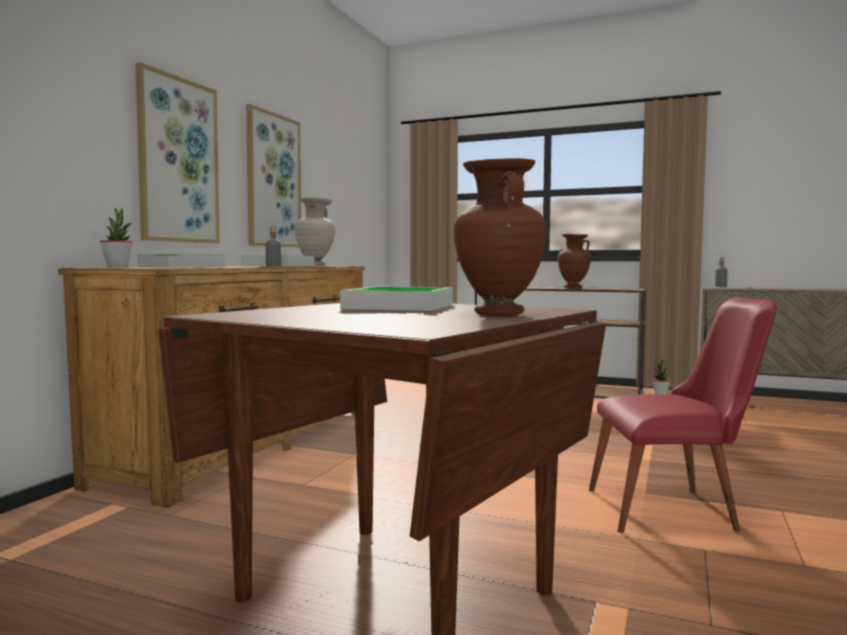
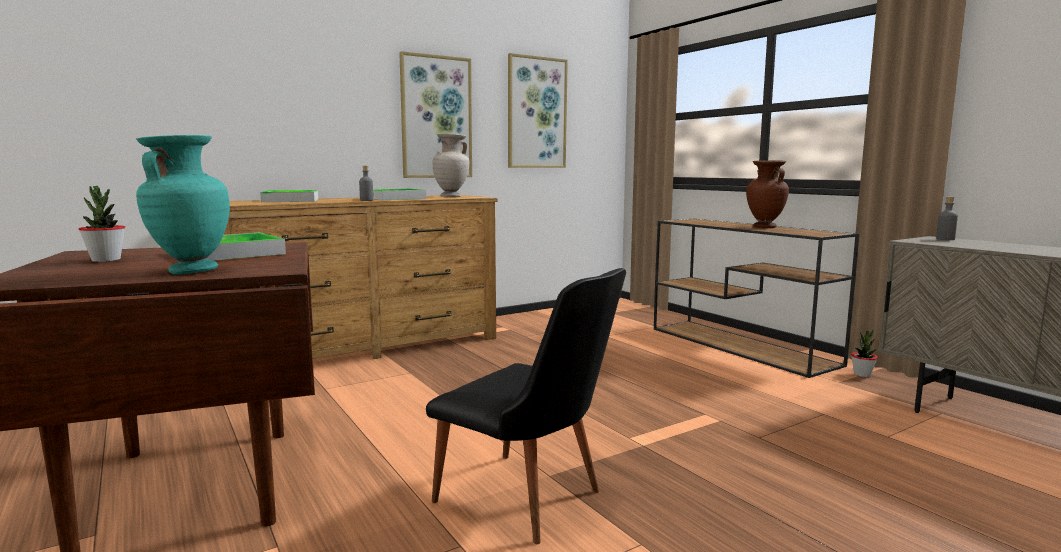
camera: 35 degrees right, 5 degrees up
potted plant [100,208,133,267] -> potted plant moved to [79,186,125,262]
picture [135,62,220,243] -> picture moved to [508,53,568,168]
brown vase [454,158,546,316] -> turquoise vase [136,135,230,274]
red chair [589,297,777,533] -> black chair [426,268,626,544]

